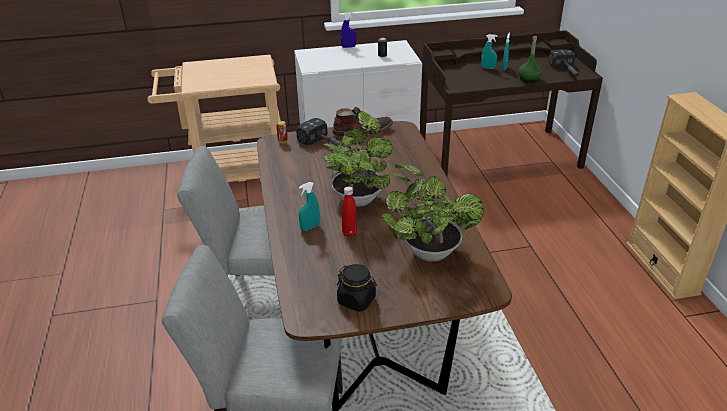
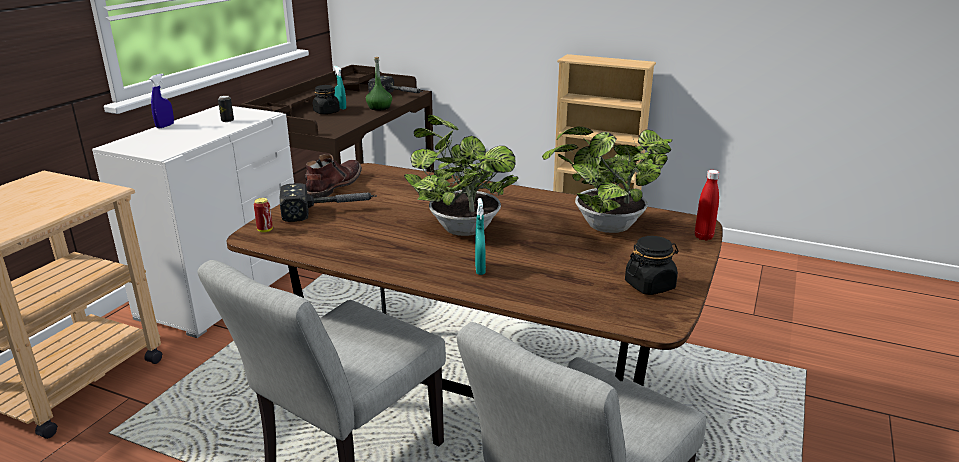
camera: 55 degrees left, 10 degrees down
red bottle [342,186,357,237] -> red bottle moved to [695,170,719,240]
turquoise spray bottle [481,34,498,69] -> black jar [313,85,340,114]

